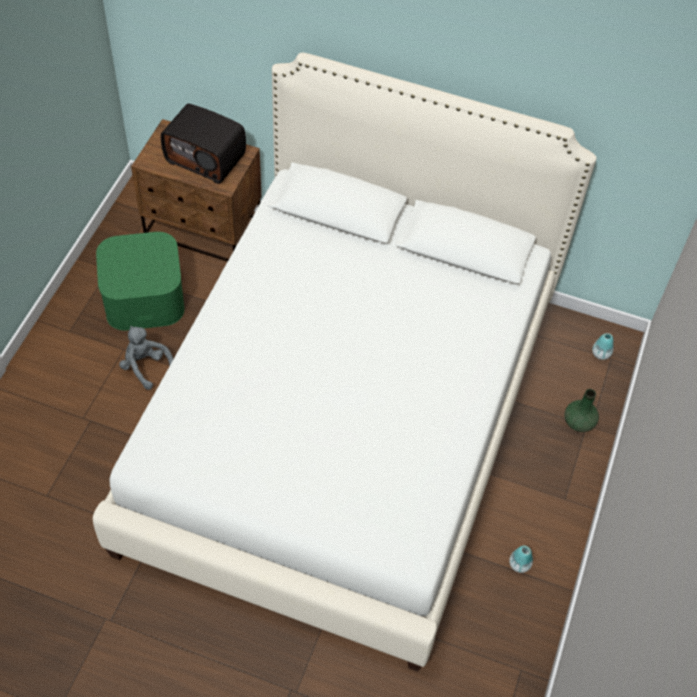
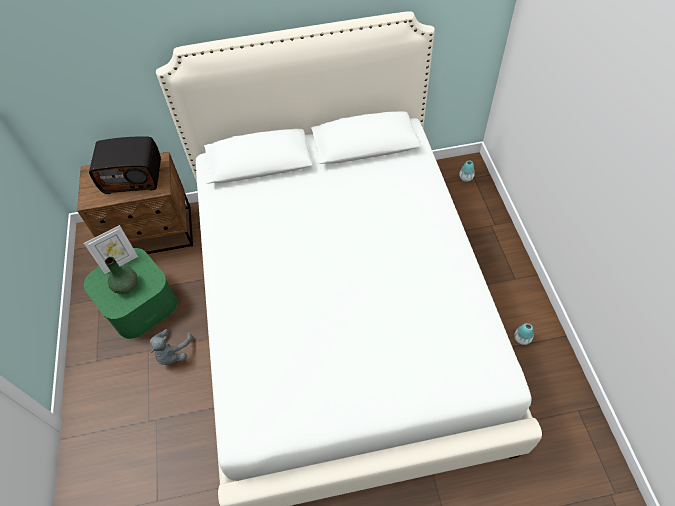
camera: 25 degrees left, 0 degrees up
grey plush toy [119,326,173,390] -> grey plush toy turned 90 degrees counterclockwise [150,329,193,365]
green vase [565,389,599,432] -> green vase moved to [105,257,138,294]
none -> picture frame [84,225,138,274]

